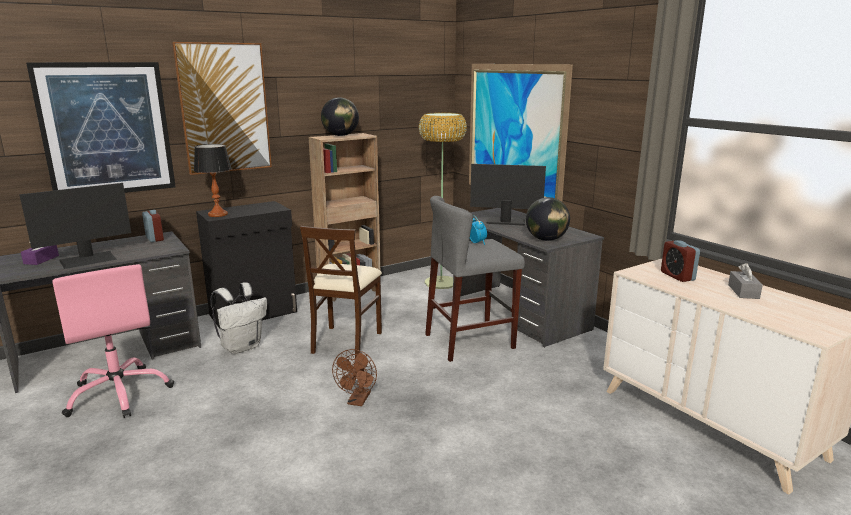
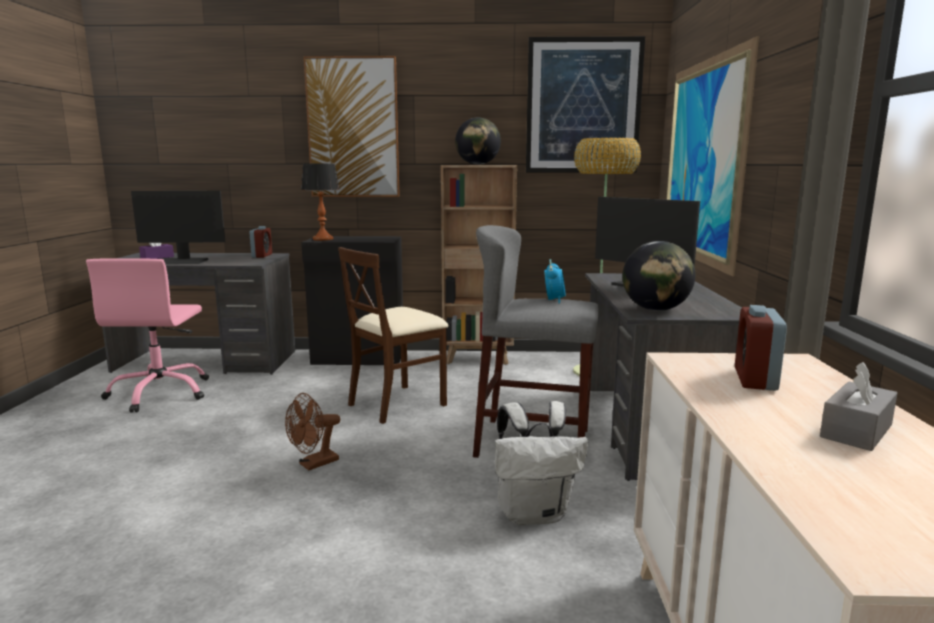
camera: 35 degrees right, 5 degrees down
picture [26,62,176,193] -> picture moved to [526,36,645,172]
white backpack [210,282,267,354] -> white backpack moved to [495,401,588,525]

